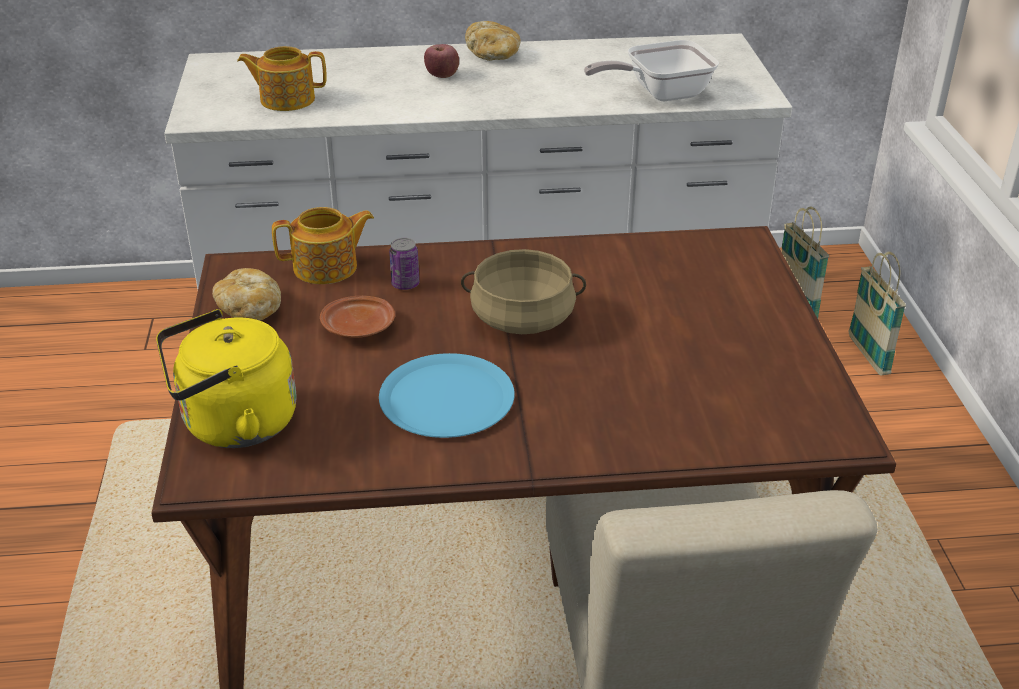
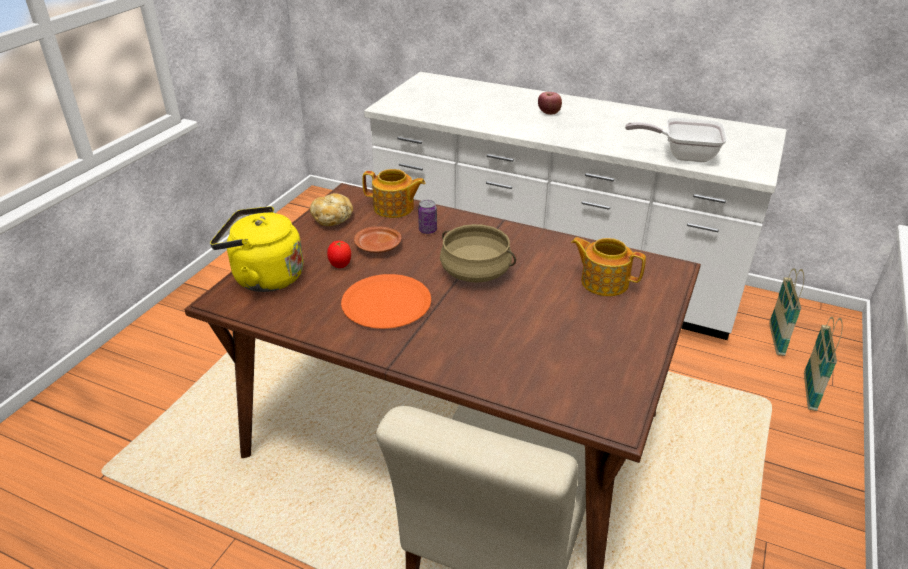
camera: 30 degrees right, 0 degrees up
teapot [237,46,327,111] -> teapot moved to [571,237,646,296]
blue plate [379,353,515,438] -> orange plate [341,274,431,329]
bread [465,21,521,61] -> none
none -> tomato [327,241,351,268]

